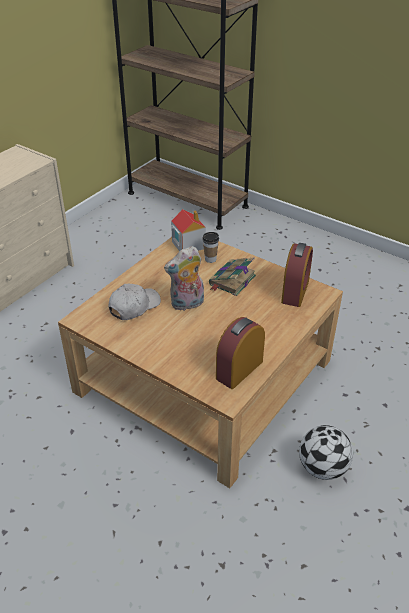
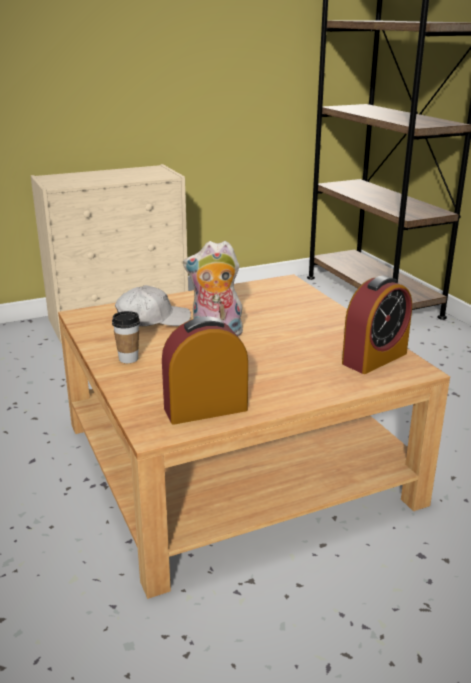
camera: 30 degrees right, 15 degrees down
toy house [171,209,206,251] -> none
cup [202,232,219,263] -> cup moved to [112,311,140,363]
book [209,258,256,296] -> none
football [299,425,353,480] -> none

